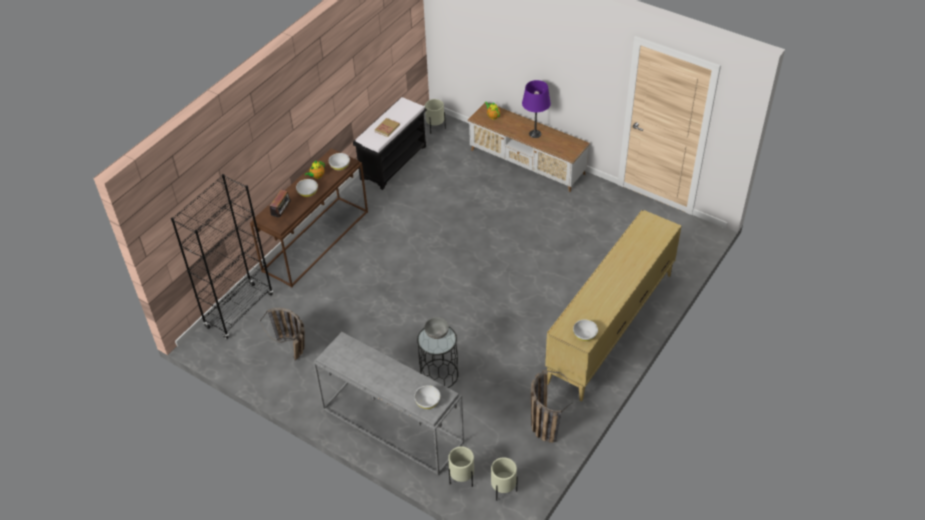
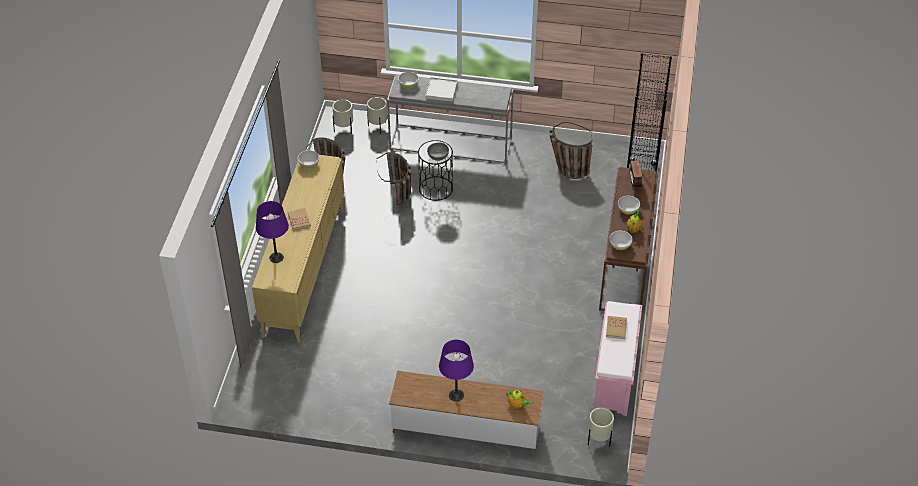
camera: 155 degrees right, 0 degrees up
black bench [353,97,427,190] -> pink bench [594,301,642,416]
none -> purple table lamp [256,201,289,263]
none -> book [288,208,311,230]
none -> basket [376,152,411,205]
none -> white tray [425,77,458,102]

